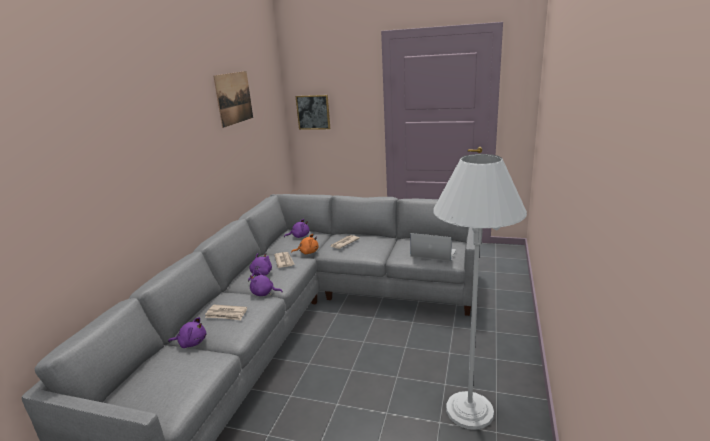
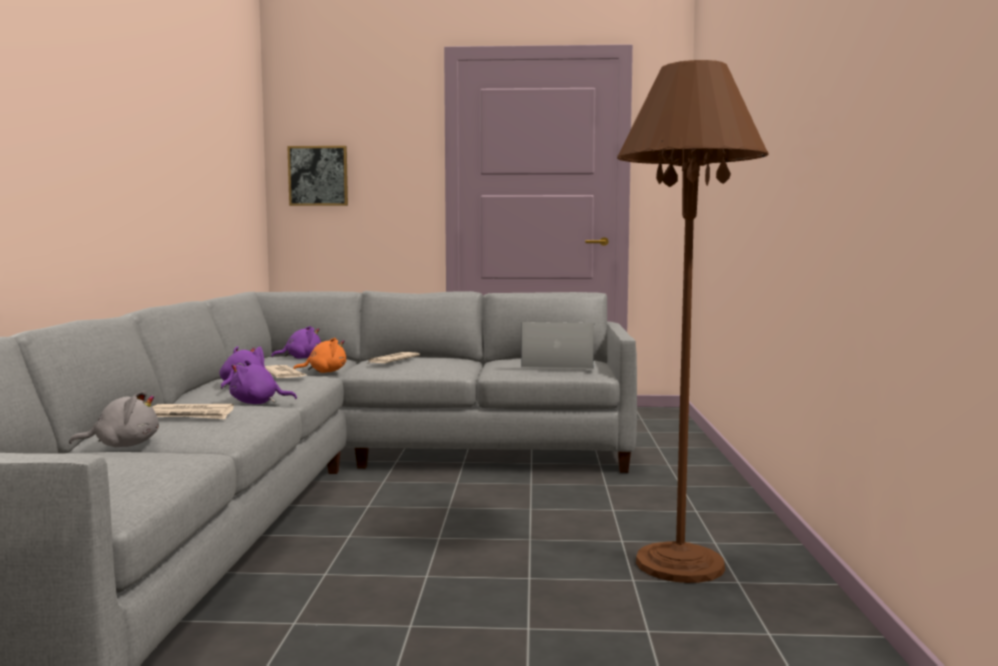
camera: 15 degrees left, 15 degrees down
purple plush toy [168,317,206,348] -> grey plush toy [69,390,159,447]
picture [213,71,253,128] -> none
white floor lamp [433,154,527,430] -> brown floor lamp [617,60,769,583]

